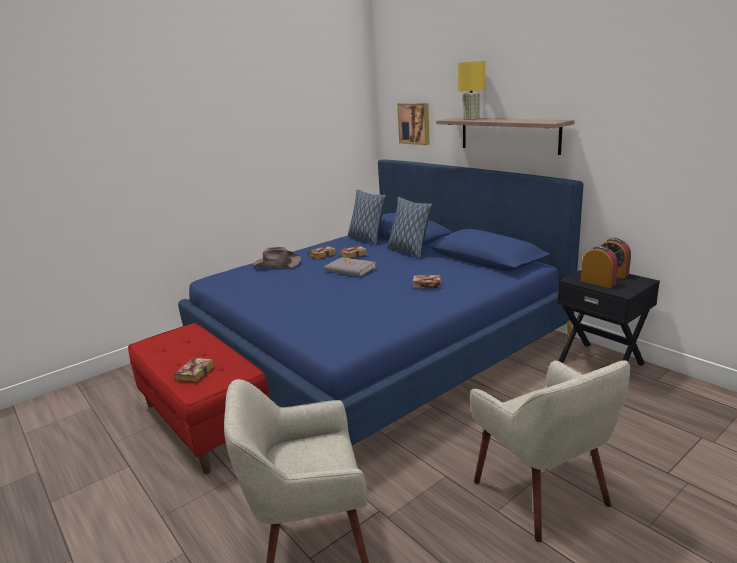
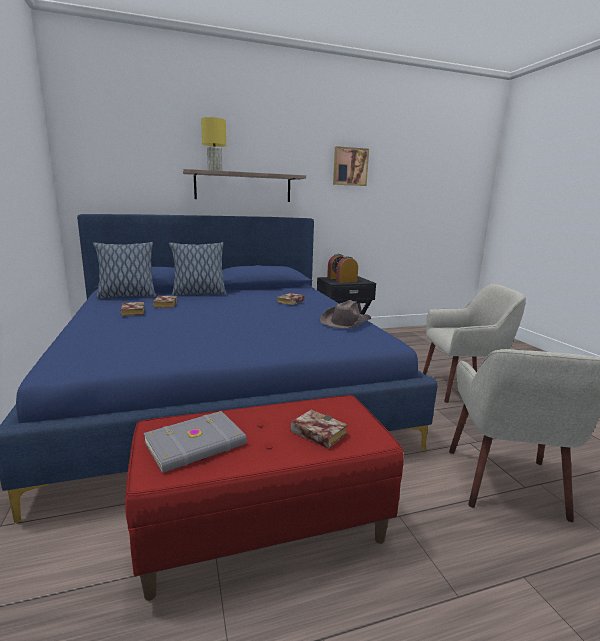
camera: 70 degrees left, 5 degrees down
brown hat [253,247,301,268] -> brown hat moved to [320,300,371,329]
grey book [324,257,376,277] -> grey book moved to [144,411,247,473]
picture [397,103,430,145] -> picture moved to [333,146,369,186]

